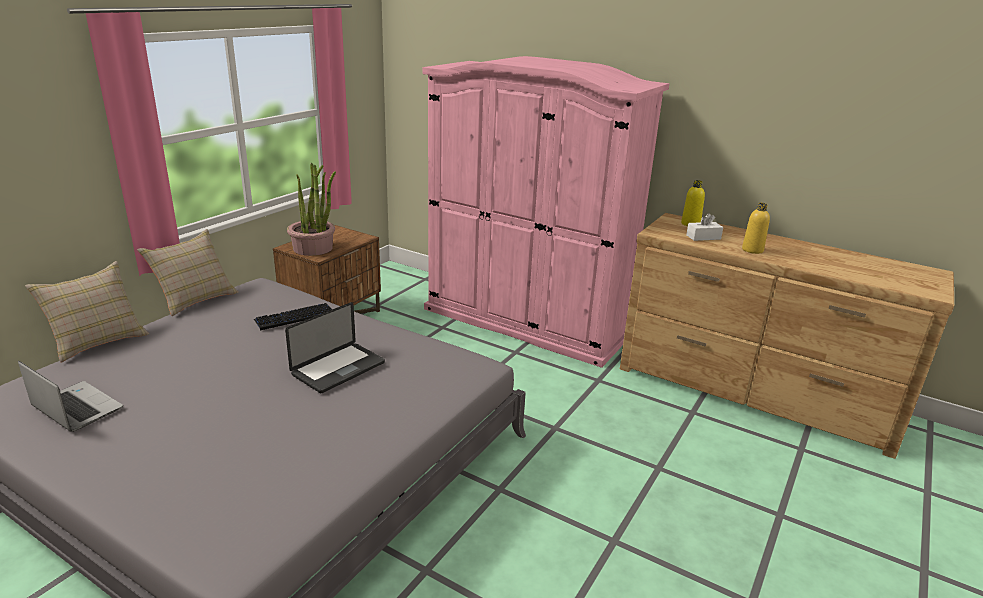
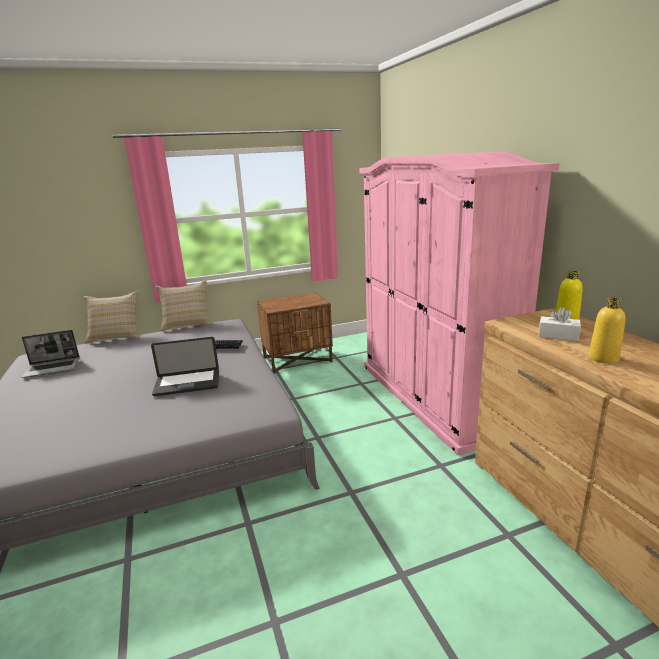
camera: 40 degrees right, 5 degrees down
laptop [18,361,123,432] -> laptop turned 90 degrees clockwise [21,330,80,378]
potted plant [287,163,336,256] -> none

